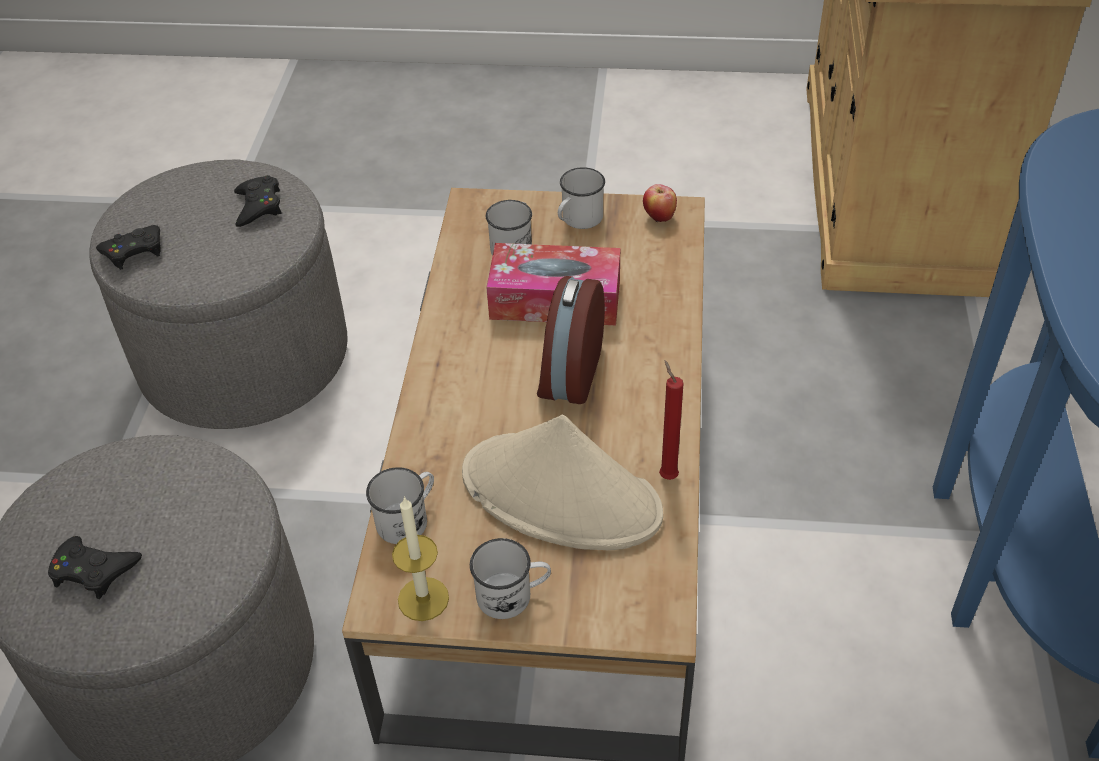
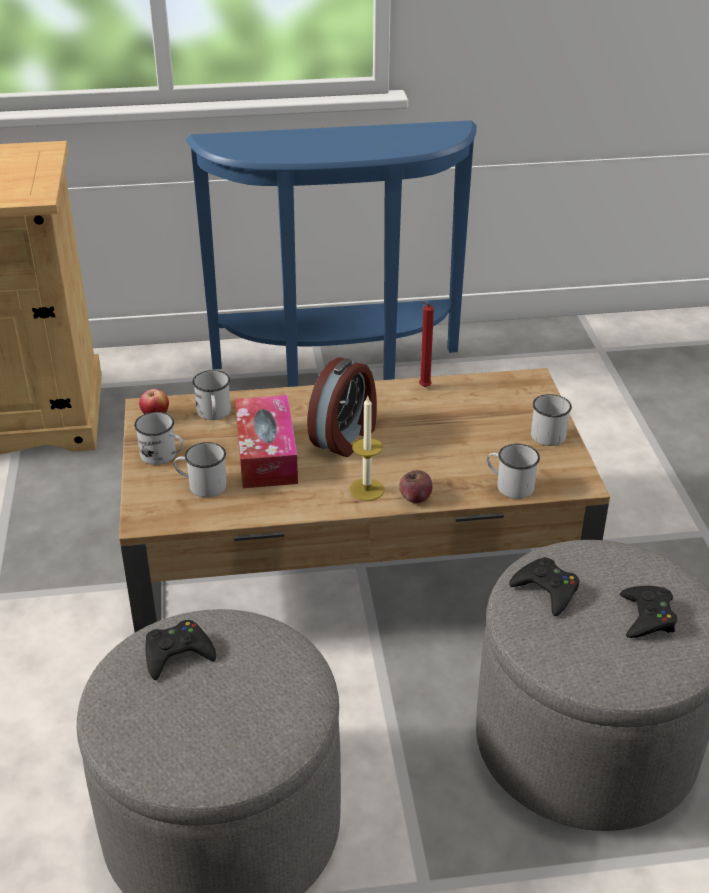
camera: 105 degrees left, 10 degrees down
black game controller [96,225,160,270] -> black game controller moved to [509,557,579,616]
candle [392,496,449,621] -> candle moved to [350,396,384,501]
beige hat [462,415,663,550] -> none
alarm clock [537,276,605,404] -> alarm clock turned 60 degrees counterclockwise [307,357,377,457]
none -> white mug [192,370,231,420]
none -> apple [399,470,433,503]

